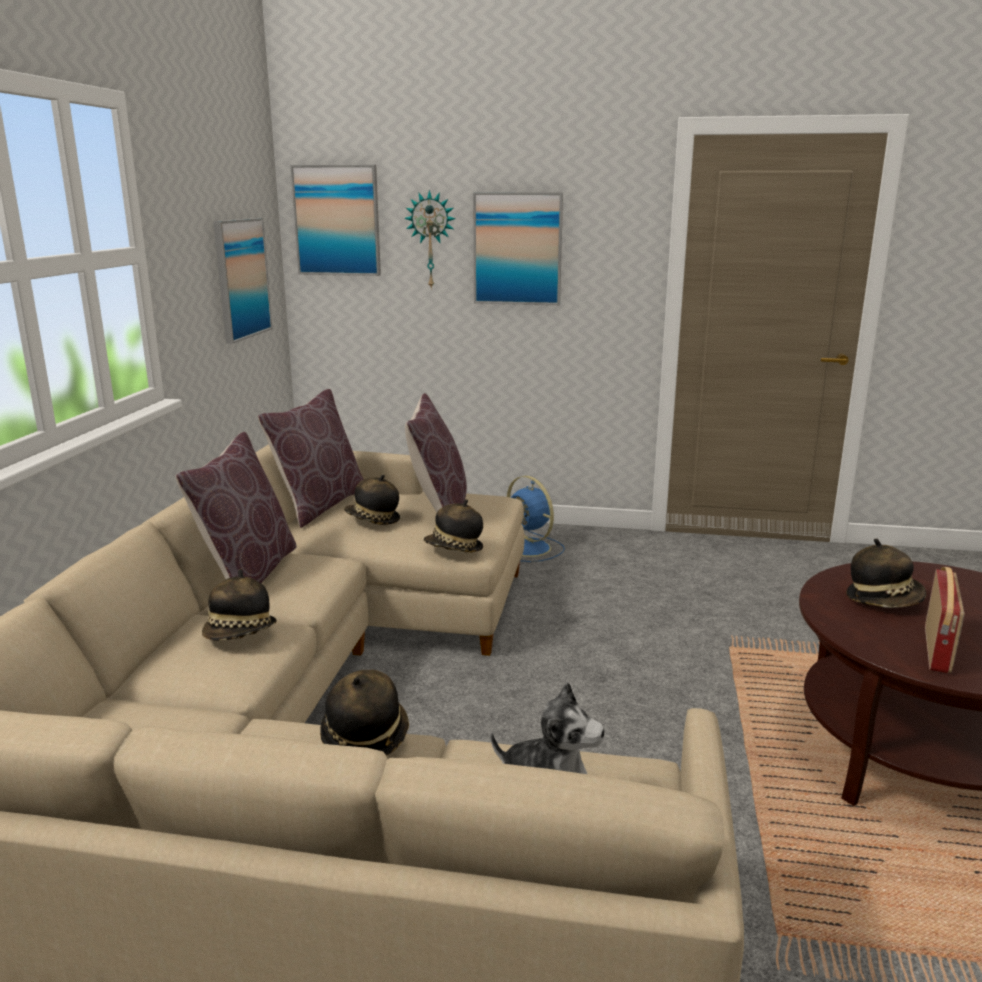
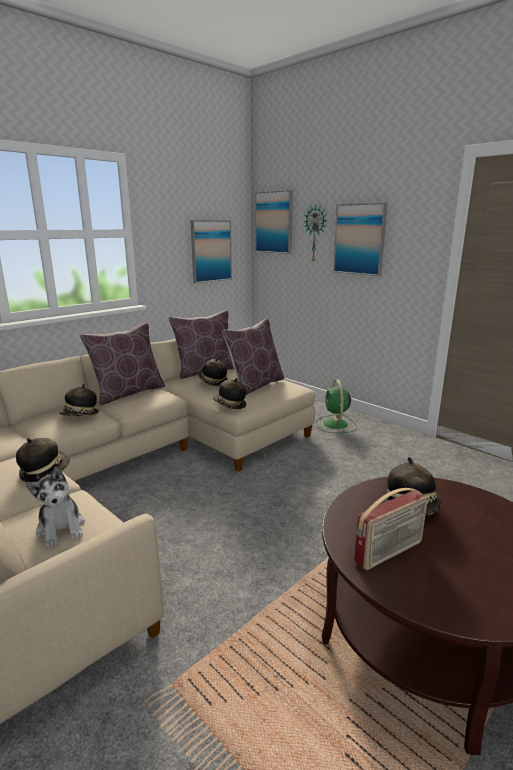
camera: 35 degrees right, 0 degrees up
blue fan [507,476,565,562] -> green fan [316,380,357,433]

